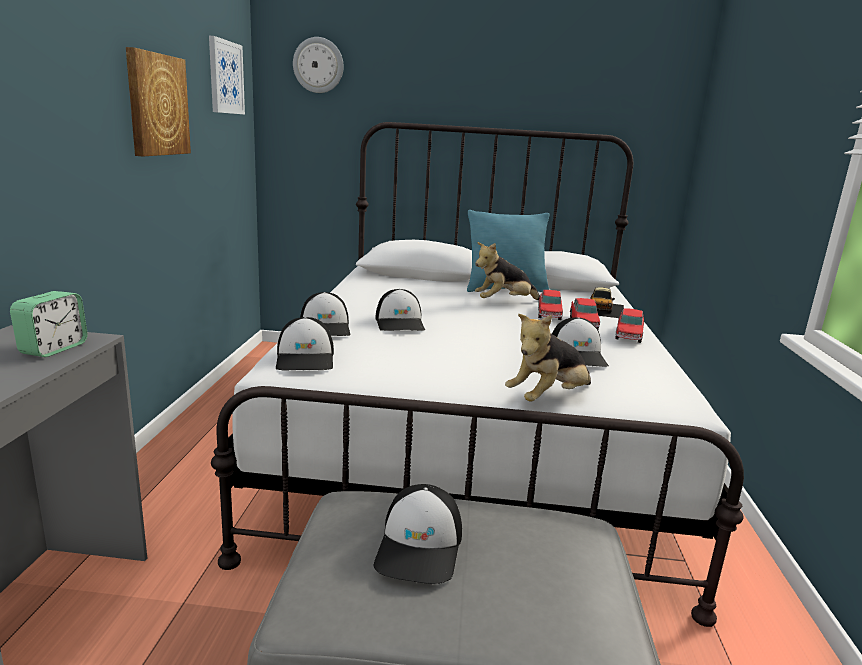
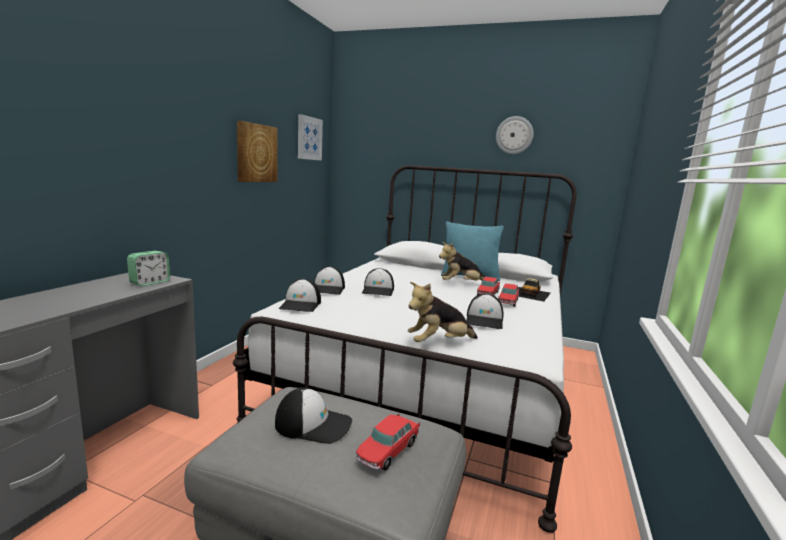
camera: 15 degrees right, 5 degrees down
wall clock [293,37,344,93] -> wall clock moved to [496,116,534,154]
cap [373,484,462,584] -> cap turned 105 degrees counterclockwise [275,387,352,444]
toy car [615,308,644,343] -> toy car moved to [355,414,420,471]

